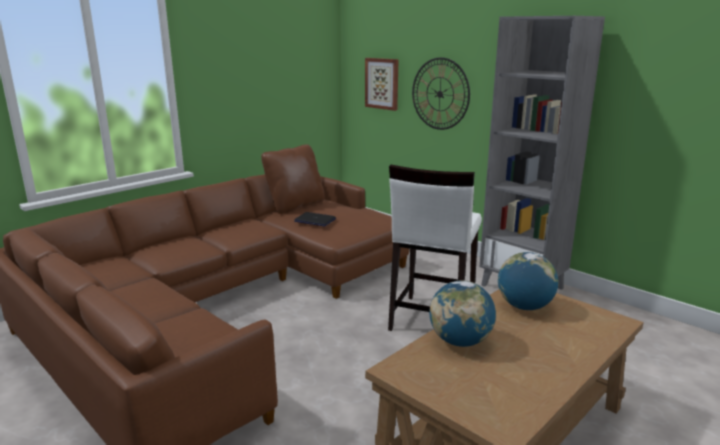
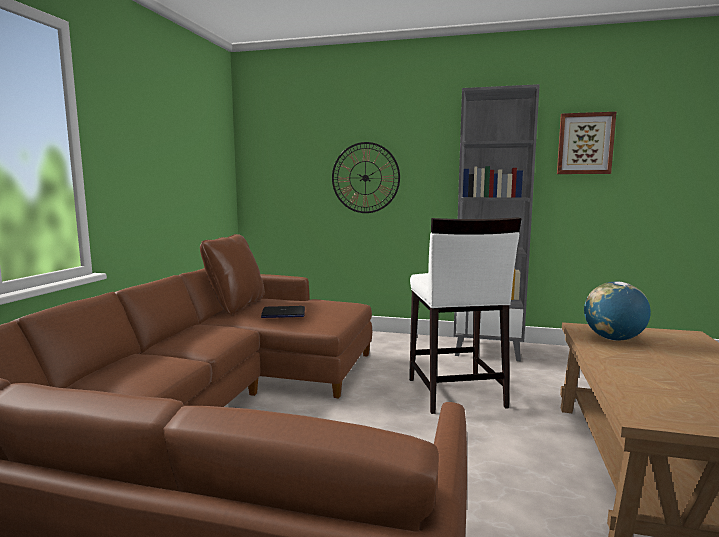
camera: 30 degrees left, 10 degrees down
picture [365,58,399,111] -> picture moved to [557,112,616,174]
globe [429,281,496,347] -> none

